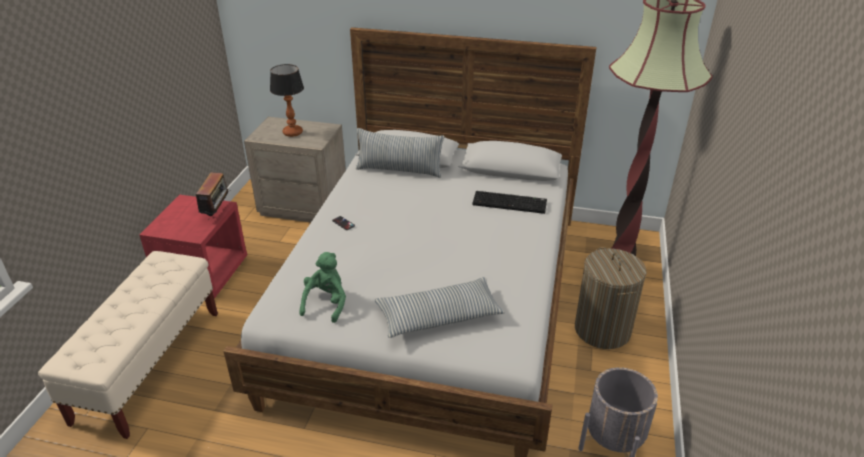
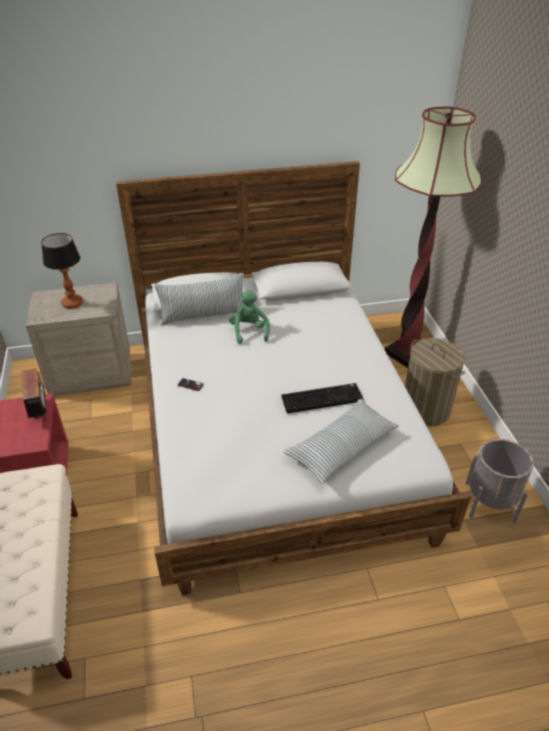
camera: 25 degrees left, 5 degrees up
green plush toy [300,252,346,323] -> green plush toy moved to [228,290,270,344]
keyboard [472,191,547,214] -> keyboard moved to [281,383,363,414]

